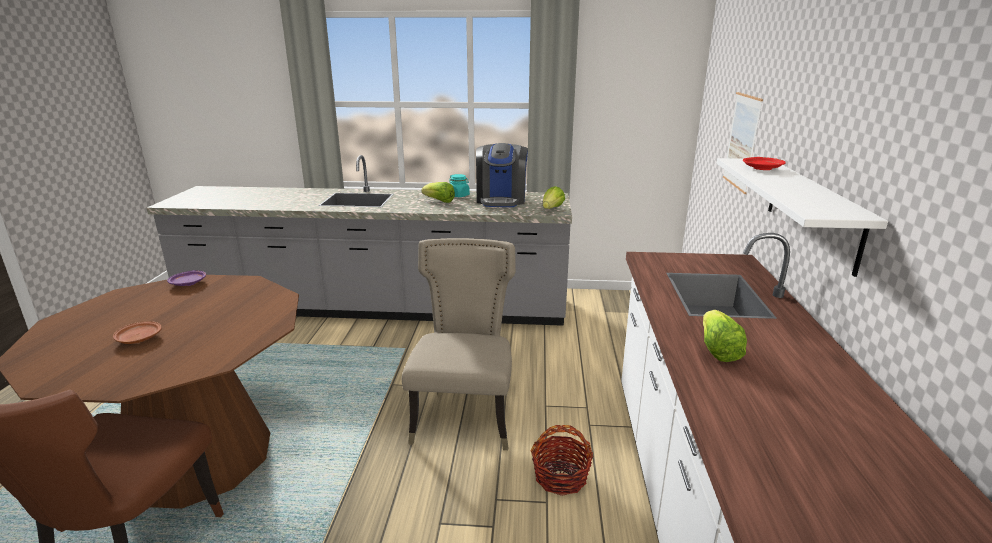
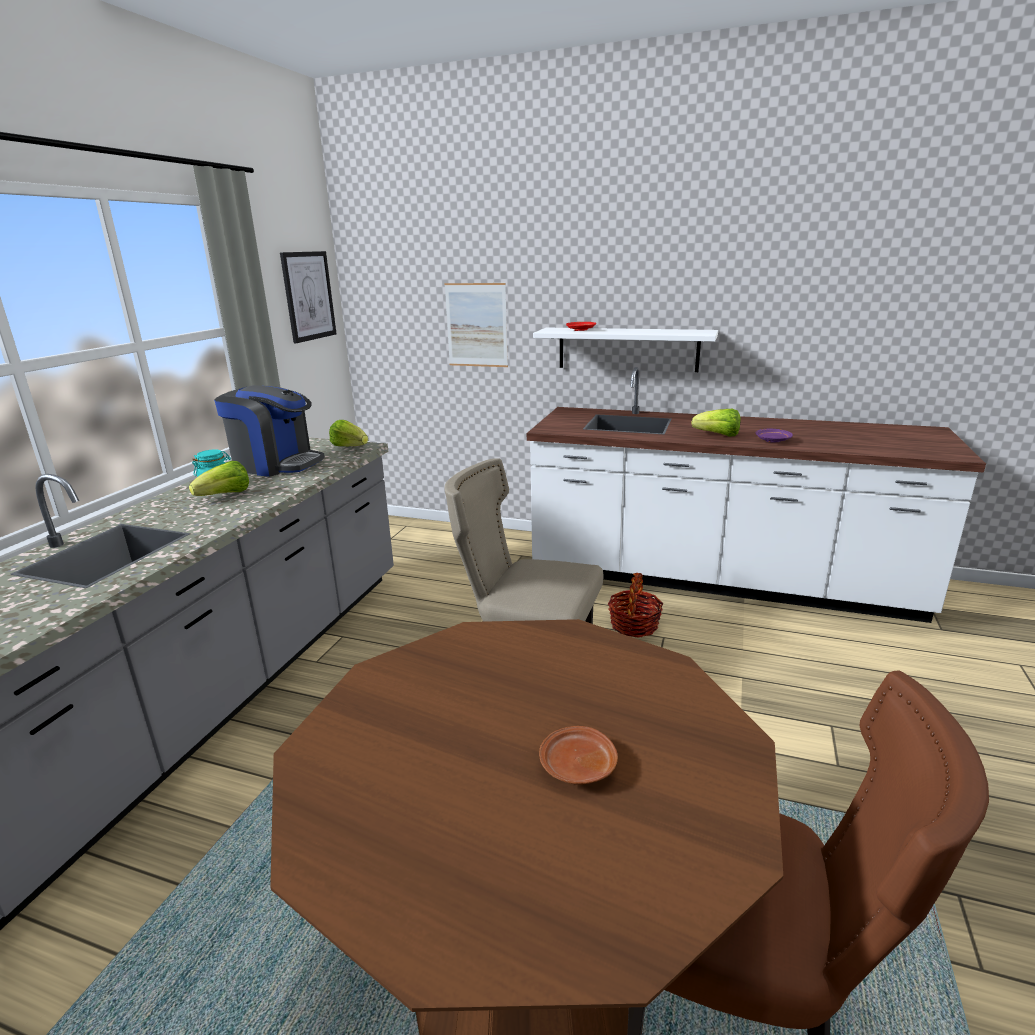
camera: 75 degrees left, 0 degrees up
purple plate [167,270,206,286] -> purple plate moved to [756,429,793,442]
none -> picture [280,251,337,343]

